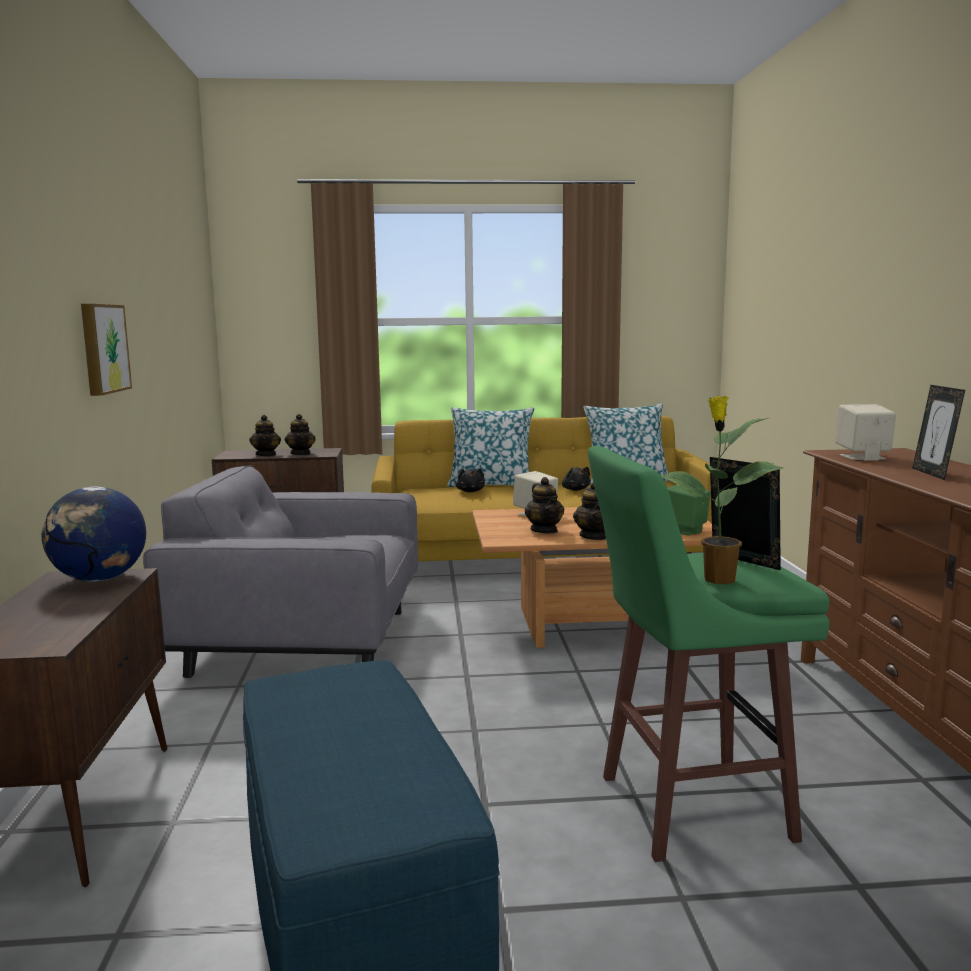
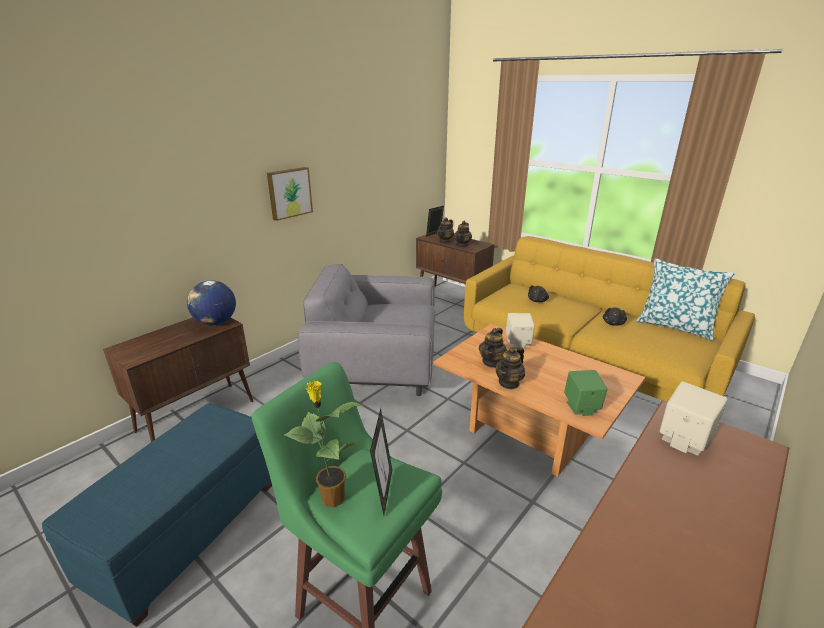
camera: 45 degrees right, 15 degrees up
grey armchair [143,465,418,678] -> grey armchair turned 45 degrees counterclockwise [297,264,435,396]
pillow [447,407,534,487] -> none
picture frame [912,385,965,480] -> picture frame moved to [426,206,444,236]

